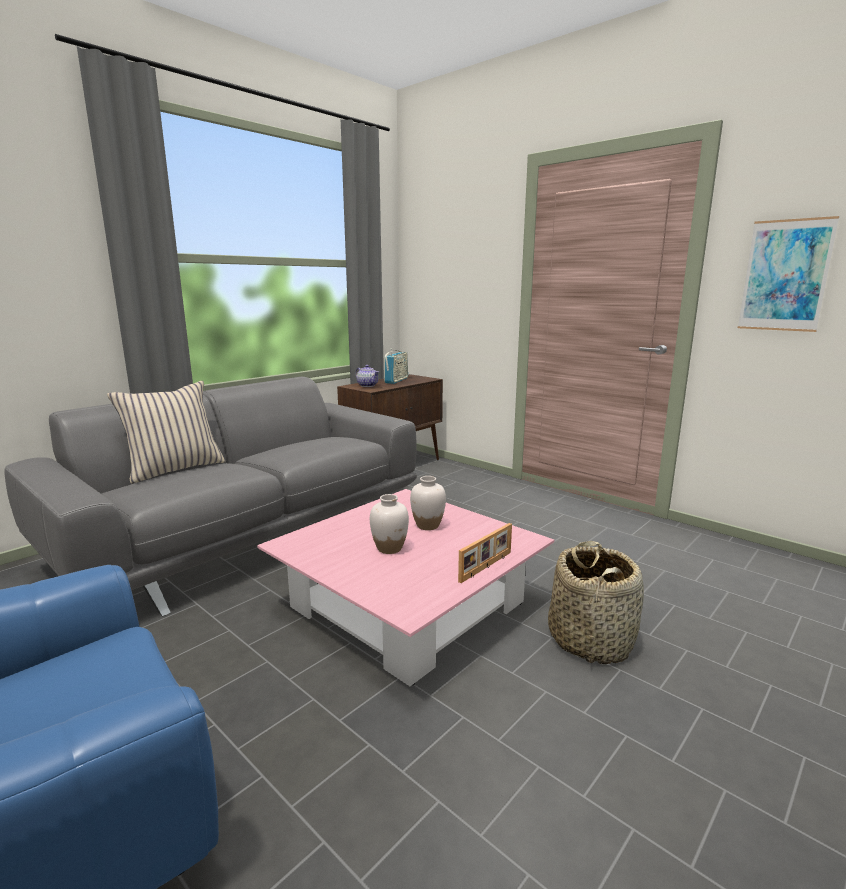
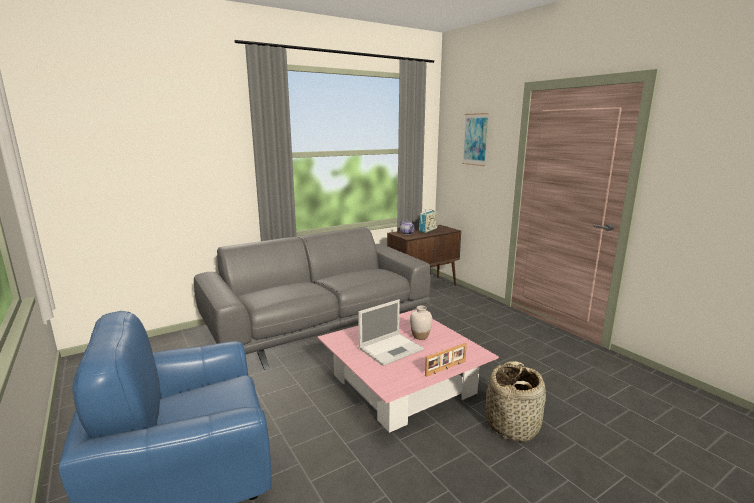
camera: 15 degrees right, 0 degrees up
beige pillow [107,381,226,483] -> none
white vase [370,494,409,554] -> laptop [358,299,424,366]
picture [738,216,839,332] -> picture moved to [462,113,490,166]

